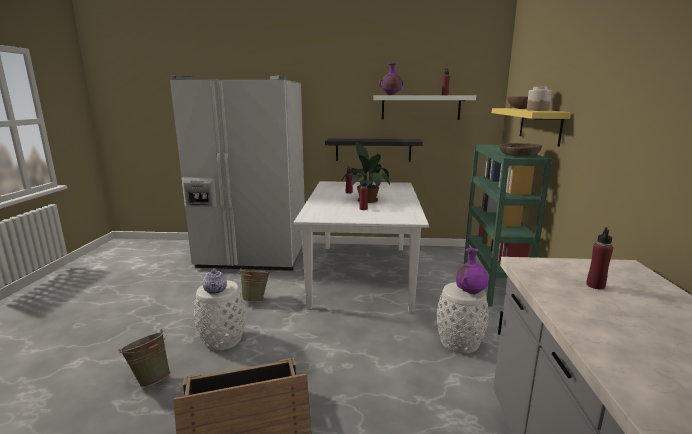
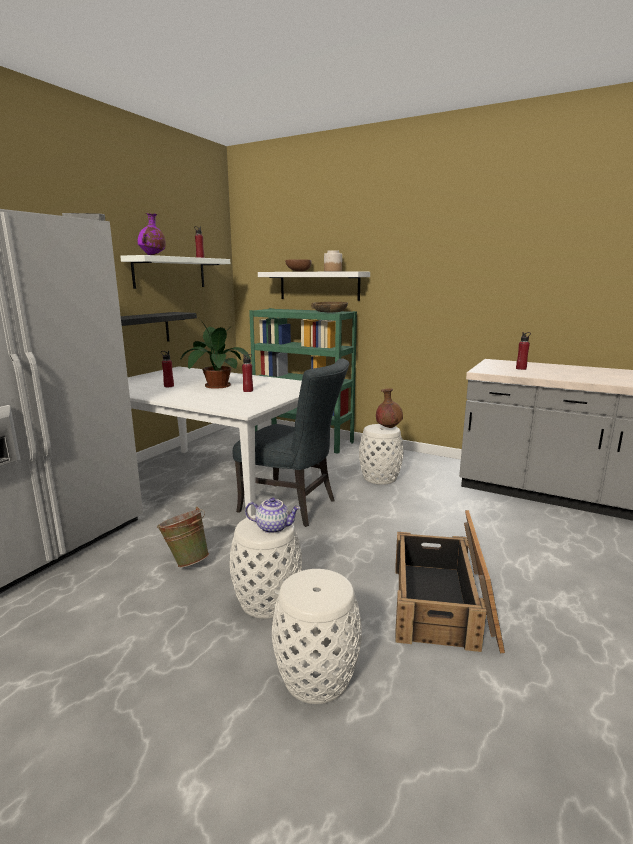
camera: 65 degrees left, 0 degrees up
green bucket [119,329,171,388] -> white stool [272,569,362,704]
purple vase [456,248,489,294] -> brown vase [376,388,403,428]
yellow shelf [492,108,571,147] -> white shelf [258,271,370,301]
none -> grey chair [233,358,350,527]

